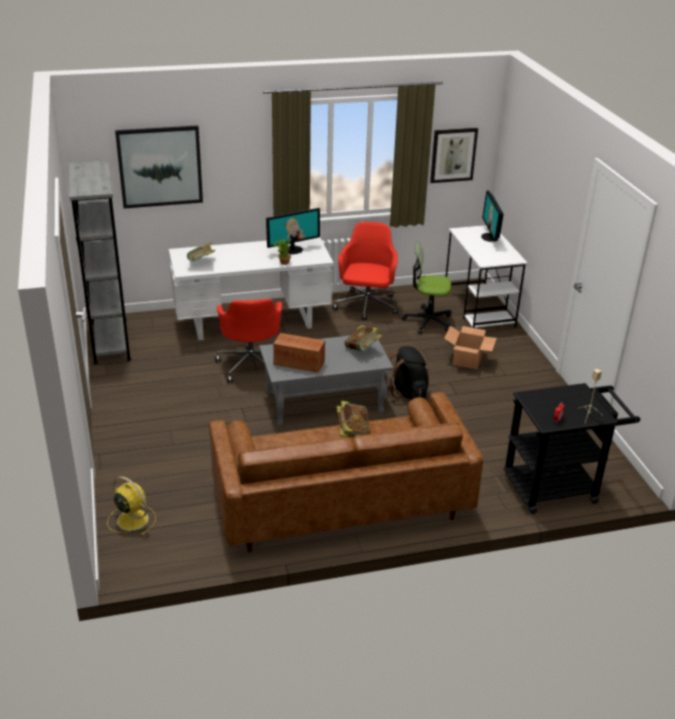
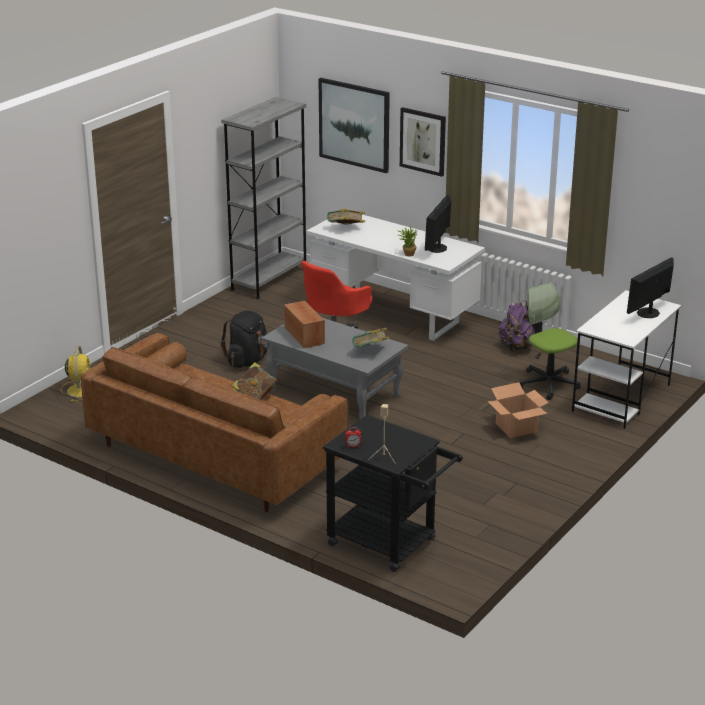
camera: 50 degrees right, 5 degrees down
monitor [266,208,320,254] -> monitor turned 90 degrees clockwise [425,195,451,253]
red office chair [333,222,398,320] -> purple backpack [498,301,535,351]
black backpack [385,346,430,400] -> black backpack moved to [221,310,269,368]
picture [430,128,478,183] -> picture moved to [400,107,446,177]

